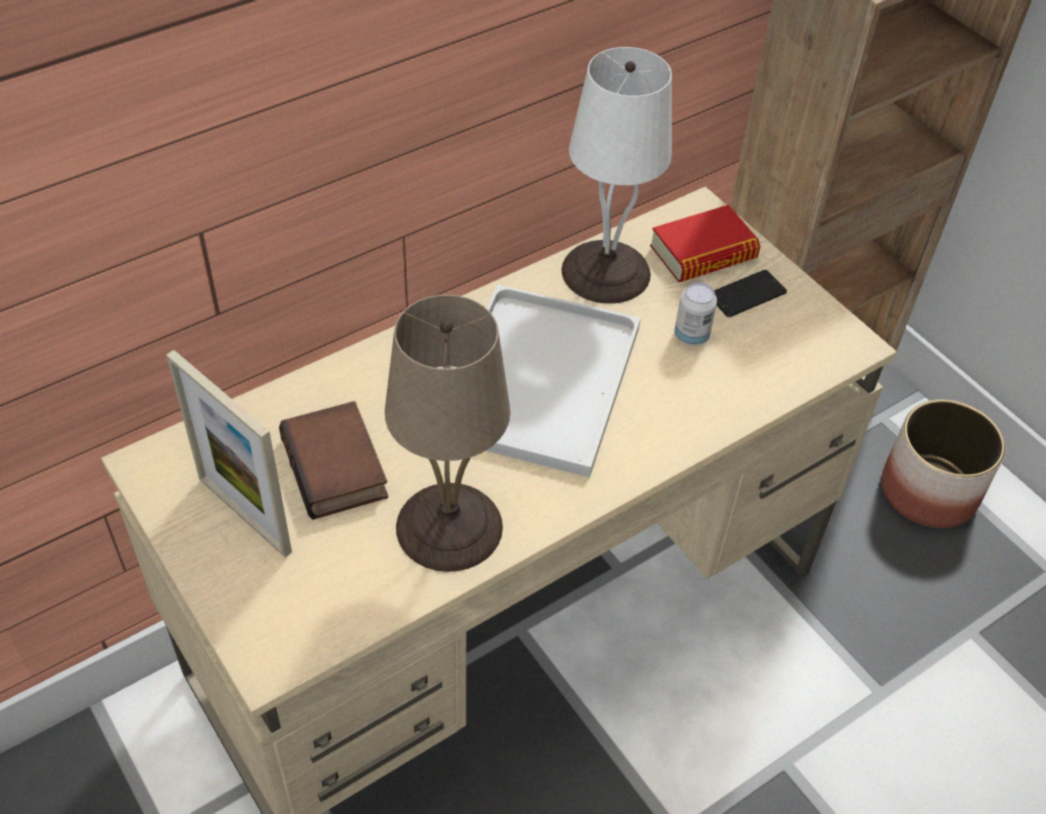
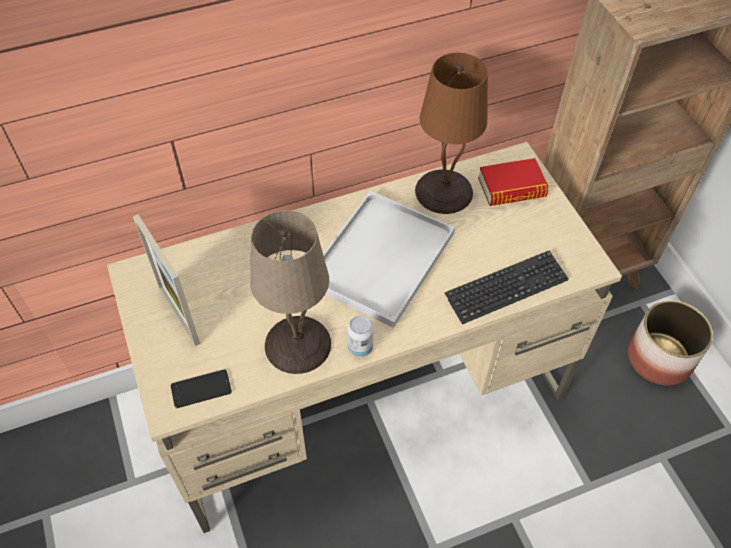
camera: 15 degrees right, 5 degrees up
book [279,401,388,520] -> none
white table lamp [562,47,672,304] -> brown table lamp [415,53,488,214]
can [674,282,717,346] -> can moved to [347,316,374,357]
phone [714,270,787,317] -> phone moved to [171,369,232,408]
none -> keyboard [445,250,569,324]

